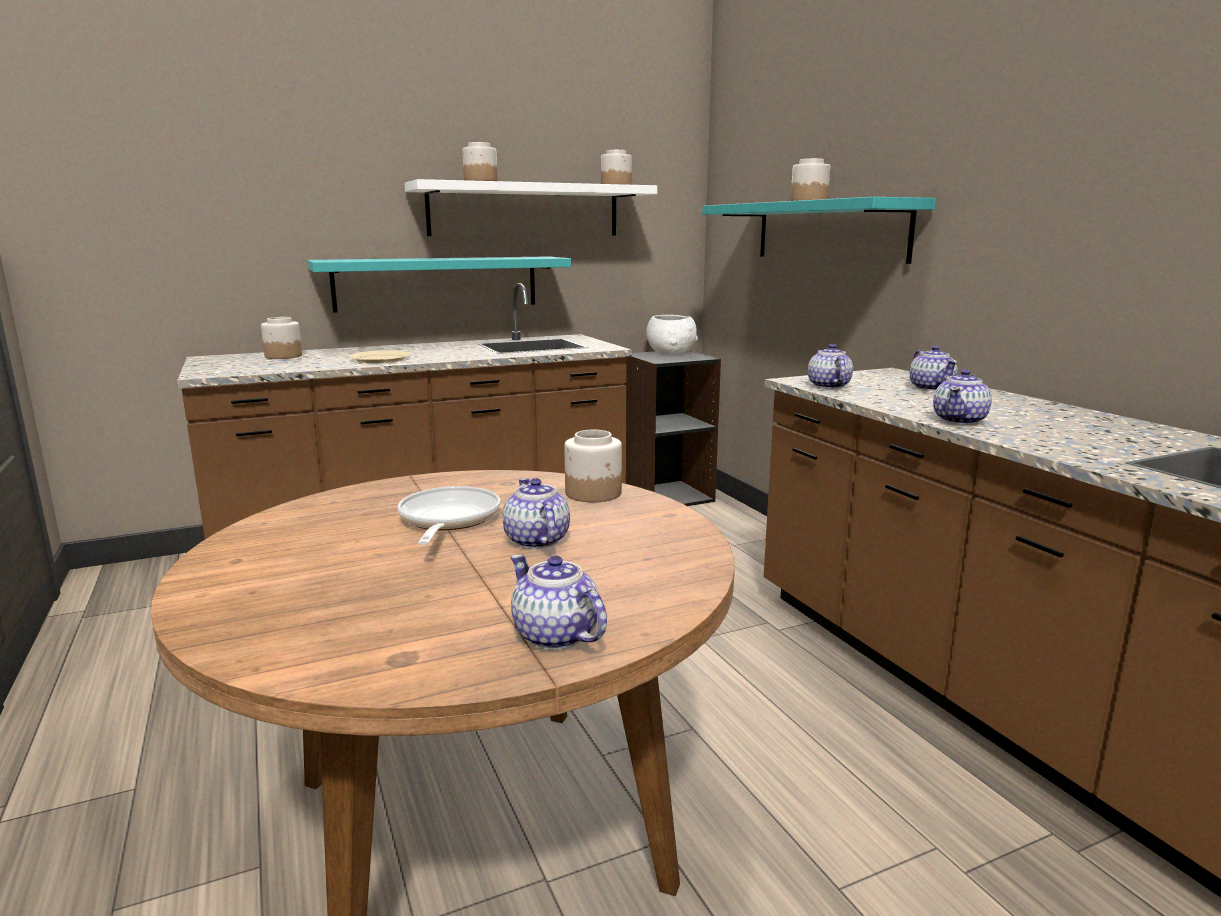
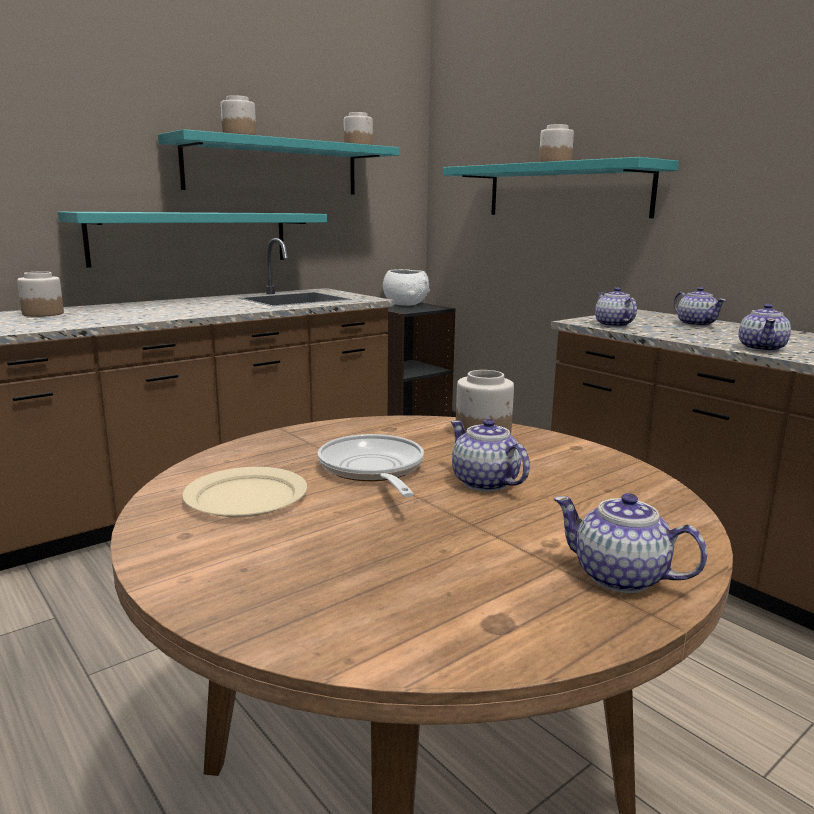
camera: 15 degrees left, 0 degrees up
beige plate [349,350,411,363] -> beige plate moved to [182,467,307,517]
white shelf [405,179,657,236] -> turquoise shelf [158,129,400,195]

